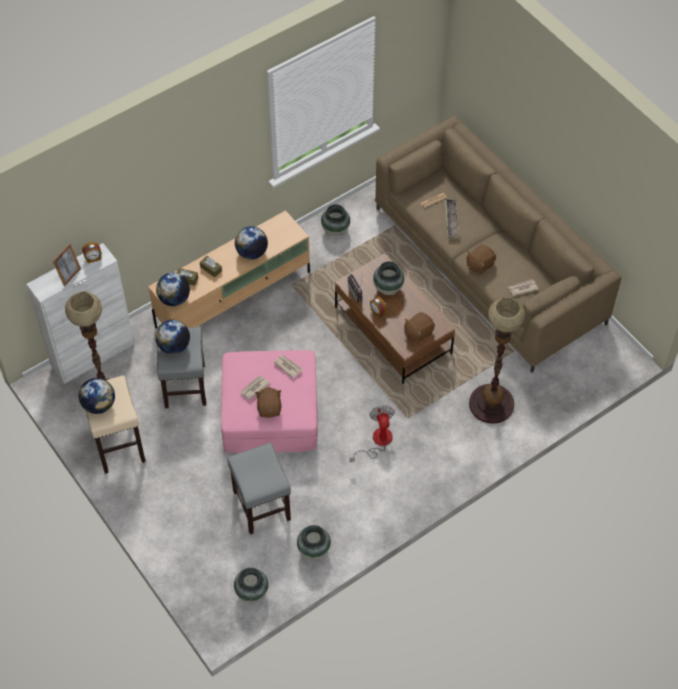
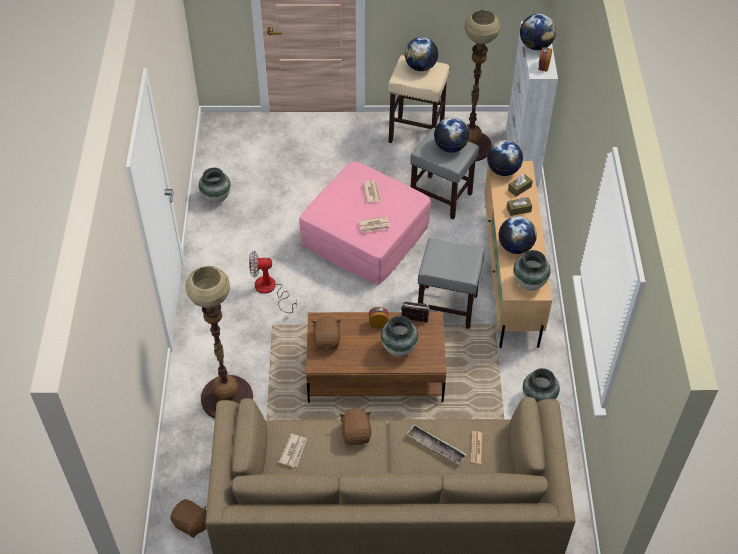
camera: 125 degrees right, 5 degrees down
picture frame [52,244,81,286] -> globe [520,14,556,50]
grey stool [227,443,291,534] -> grey stool moved to [418,238,485,329]
vase [234,568,268,603] -> vase moved to [513,250,551,291]
brown plush toy [255,387,281,418] -> brown plush toy moved to [170,499,207,538]
fan [350,405,395,463] -> fan turned 150 degrees clockwise [249,251,297,313]

